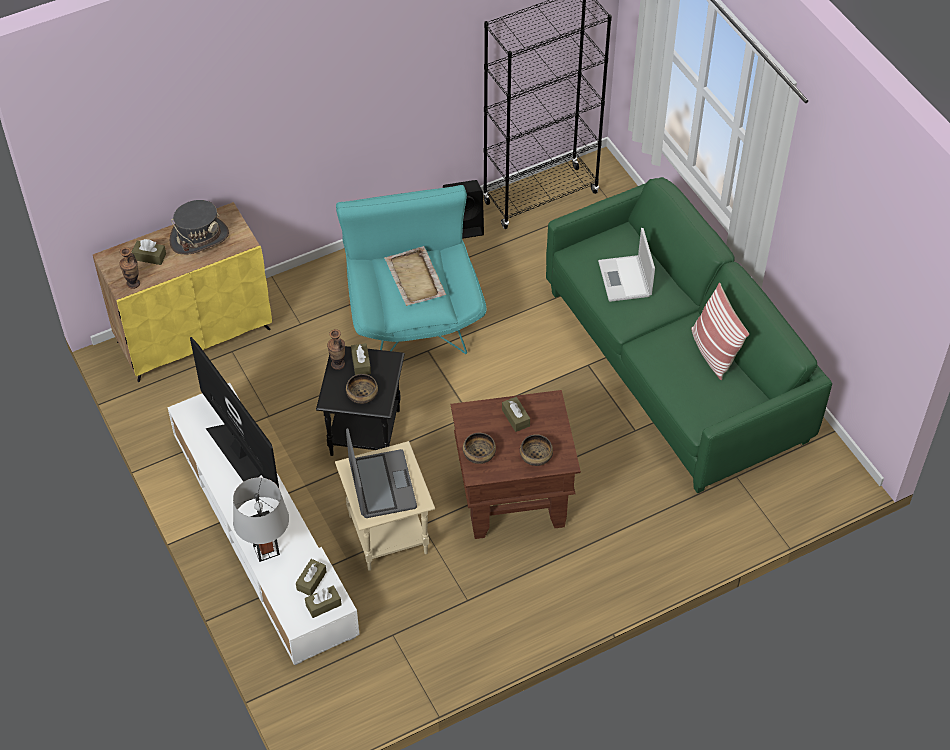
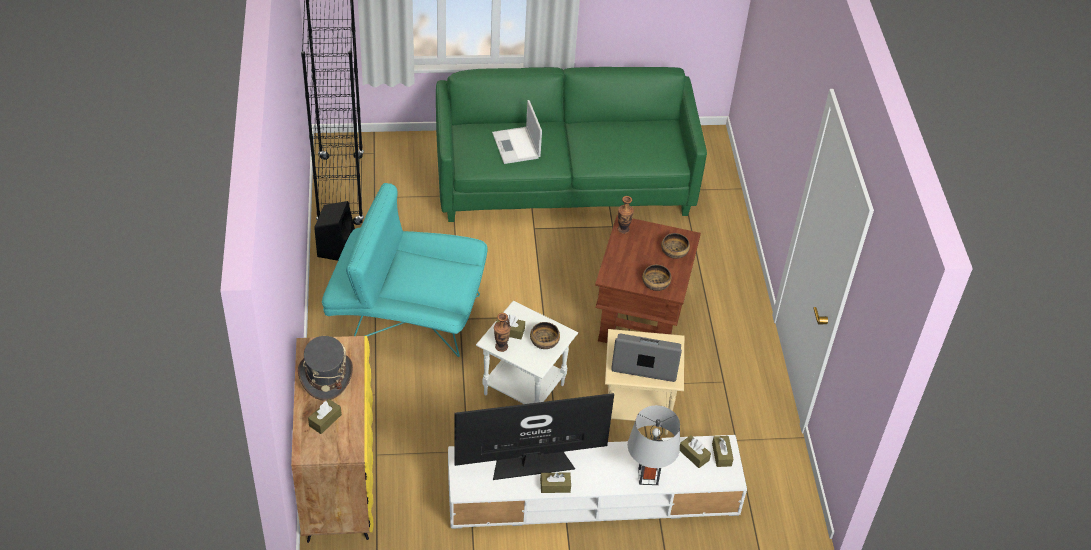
camera: 70 degrees left, 5 degrees down
vase [119,247,140,289] -> vase moved to [618,196,634,234]
black side table [316,346,405,456] -> white side table [476,301,578,404]
beige tray [384,246,446,306] -> none
brown tissue box [502,397,530,432] -> brown tissue box moved to [540,472,571,493]
laptop [598,228,655,302] -> laptop turned 60 degrees clockwise [492,100,542,164]
pillow [691,283,749,380] -> none

